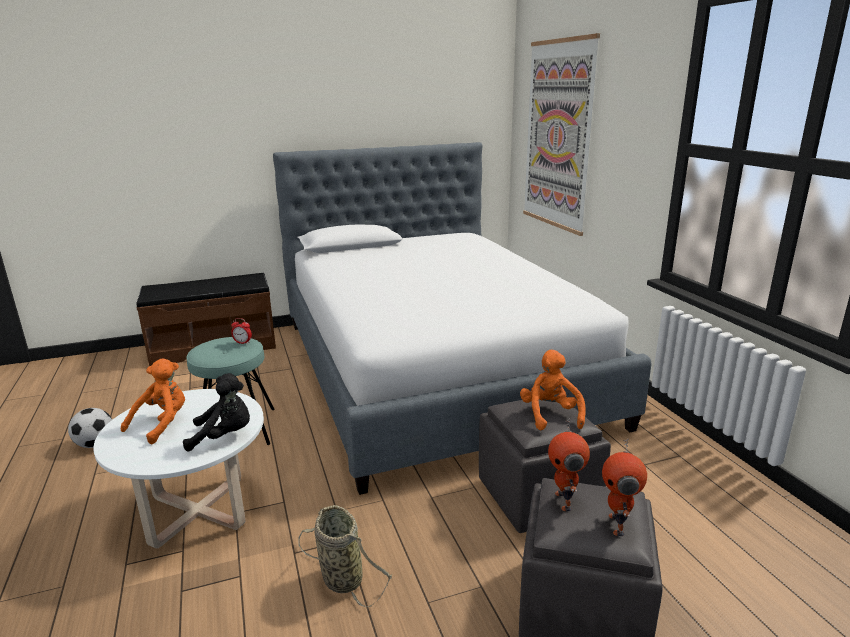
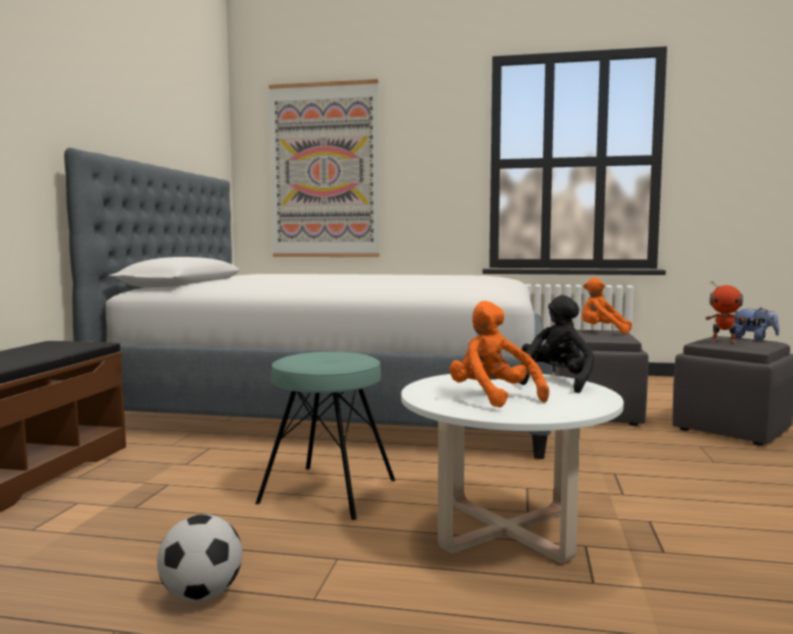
camera: 60 degrees left, 15 degrees down
alarm clock [231,318,252,344] -> none
basket [298,505,392,607] -> none
toy robot [602,438,647,536] -> plush toy [734,308,779,341]

